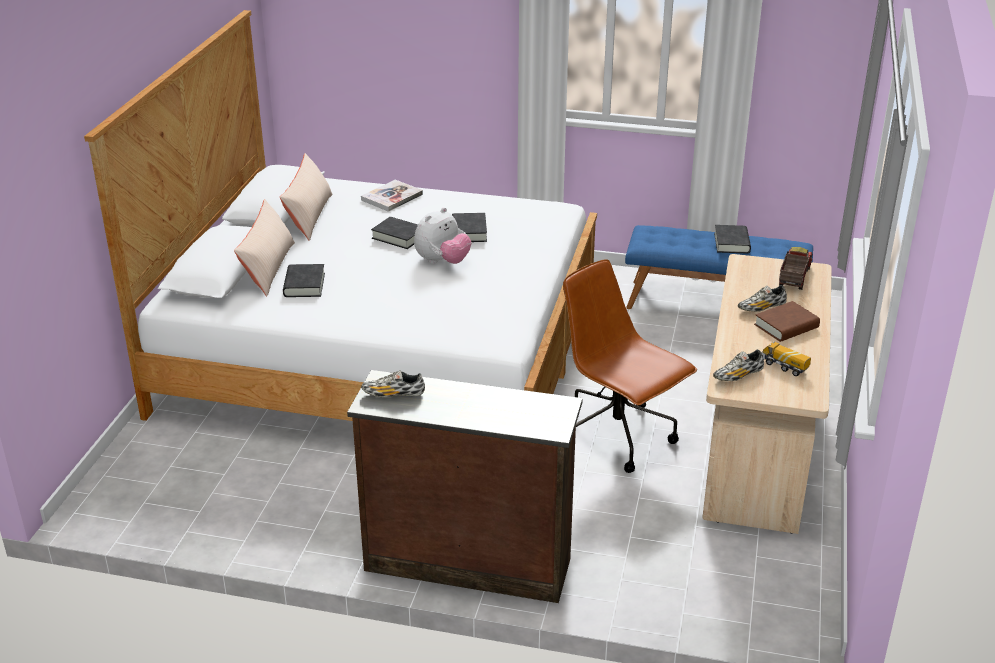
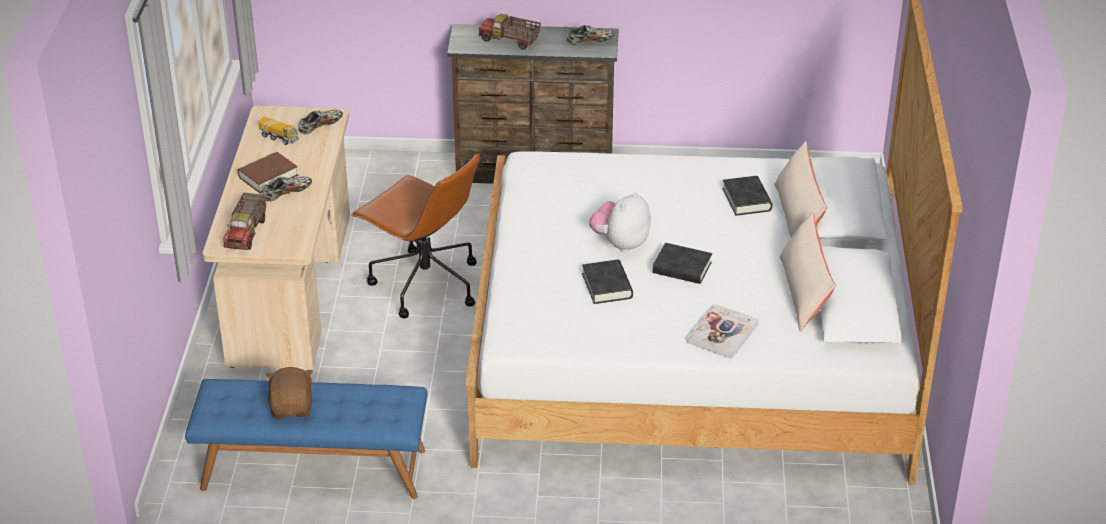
camera: 170 degrees right, 5 degrees up
black book [714,225,751,253] -> brown plush toy [265,367,313,419]
none -> toy truck [478,14,541,50]

